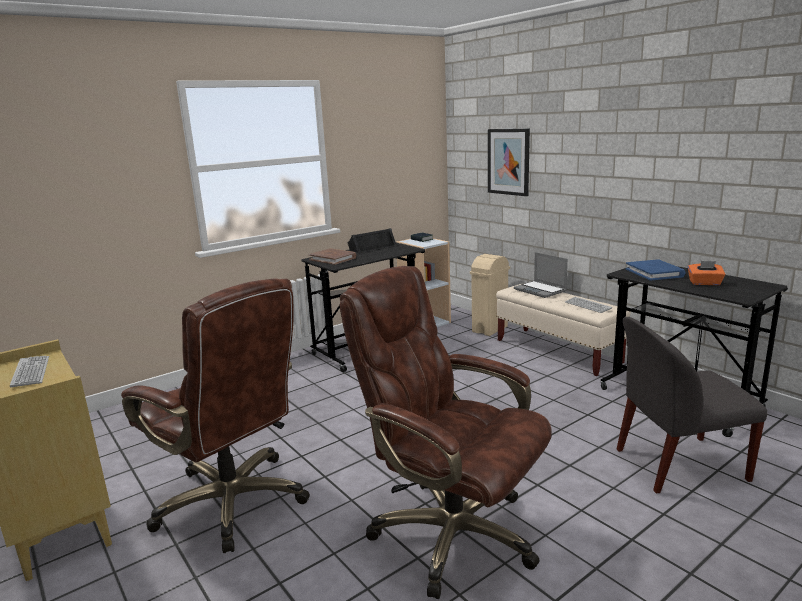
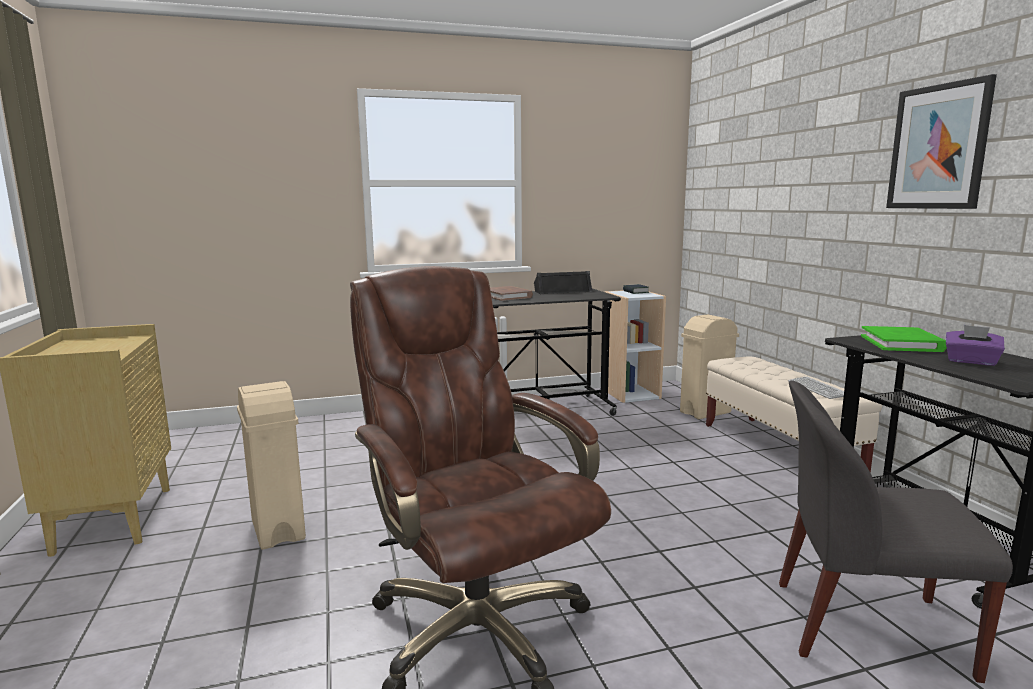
camera: 20 degrees right, 5 degrees down
keyboard [10,356,49,387] -> none
brown office chair [121,278,310,553] -> beige trash can [237,381,306,550]
picture [488,129,530,196] -> picture moved to [886,74,997,209]
laptop [514,252,568,298] -> none
blue book [626,259,685,281] -> green book [861,326,947,352]
orange tissue box [688,261,726,285] -> purple tissue box [946,325,1005,366]

